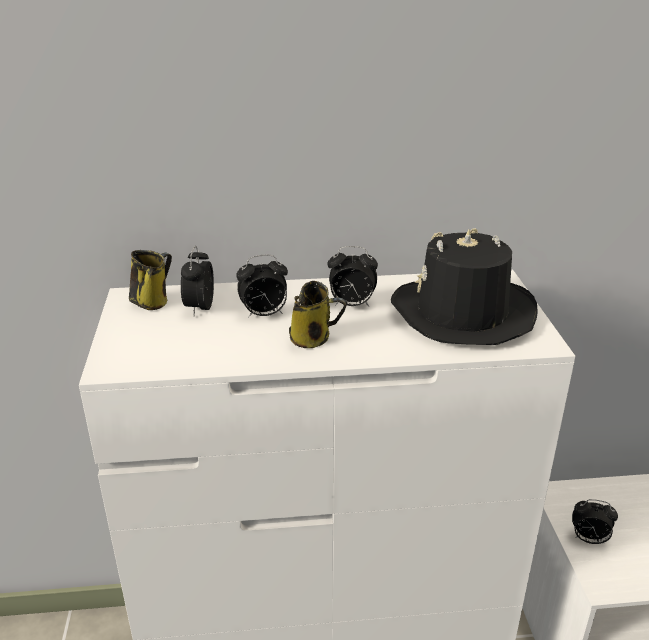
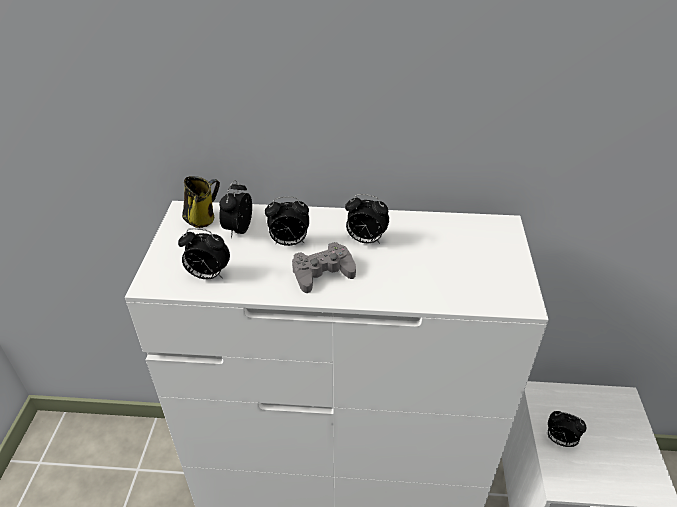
camera: 10 degrees right, 10 degrees up
mug [289,281,346,348] -> grey game controller [292,242,356,293]
black hat [391,228,538,345] -> none
none -> alarm clock [178,228,230,279]

